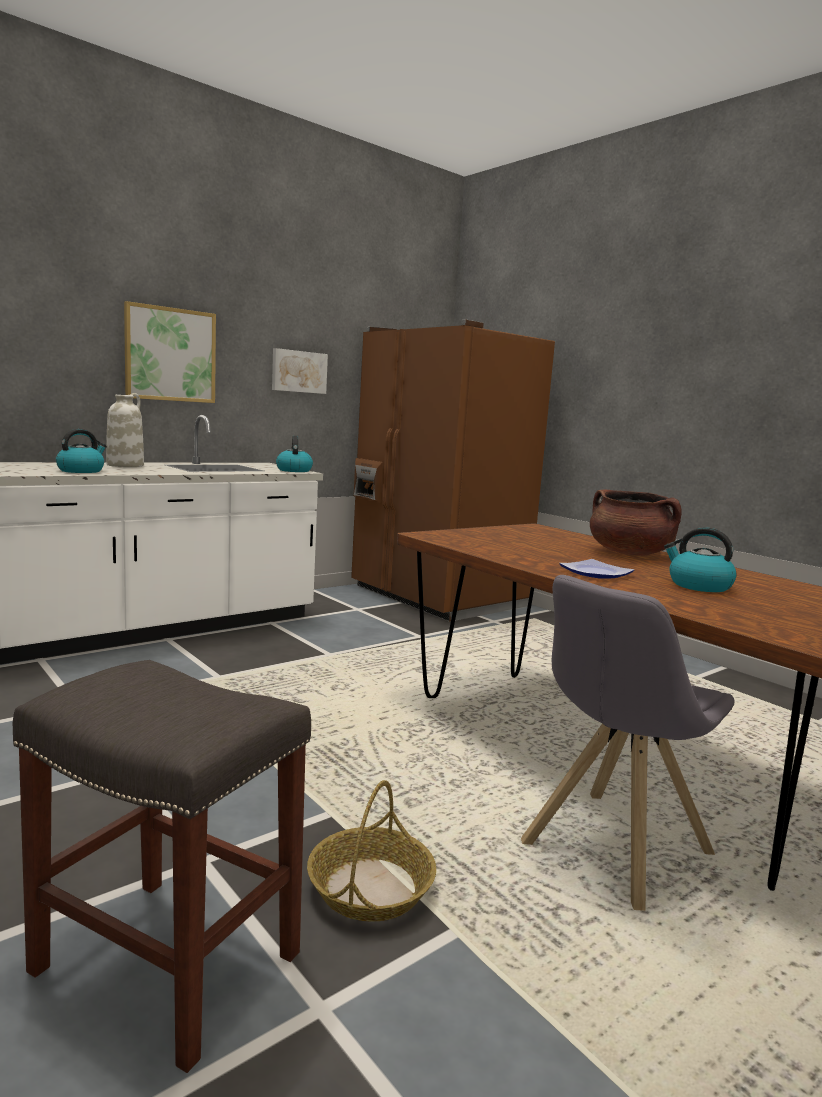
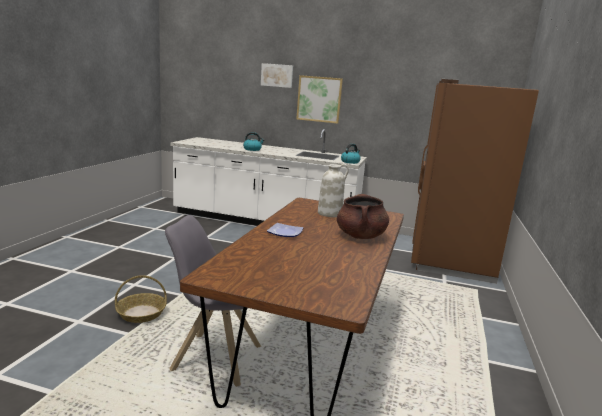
camera: 55 degrees right, 5 degrees up
grey stool [13,660,311,1073] -> none
white vase [106,393,144,467] -> white vase moved to [318,164,349,217]
picture [272,348,328,394] -> picture moved to [261,63,293,88]
kettle [664,527,736,592] -> none

